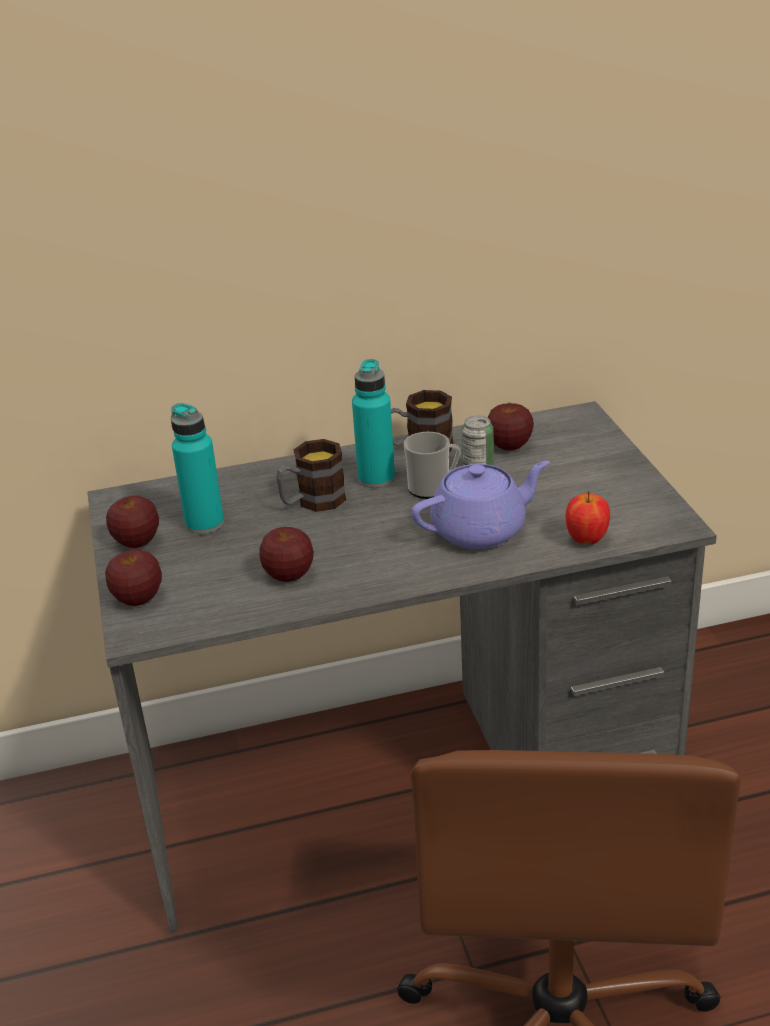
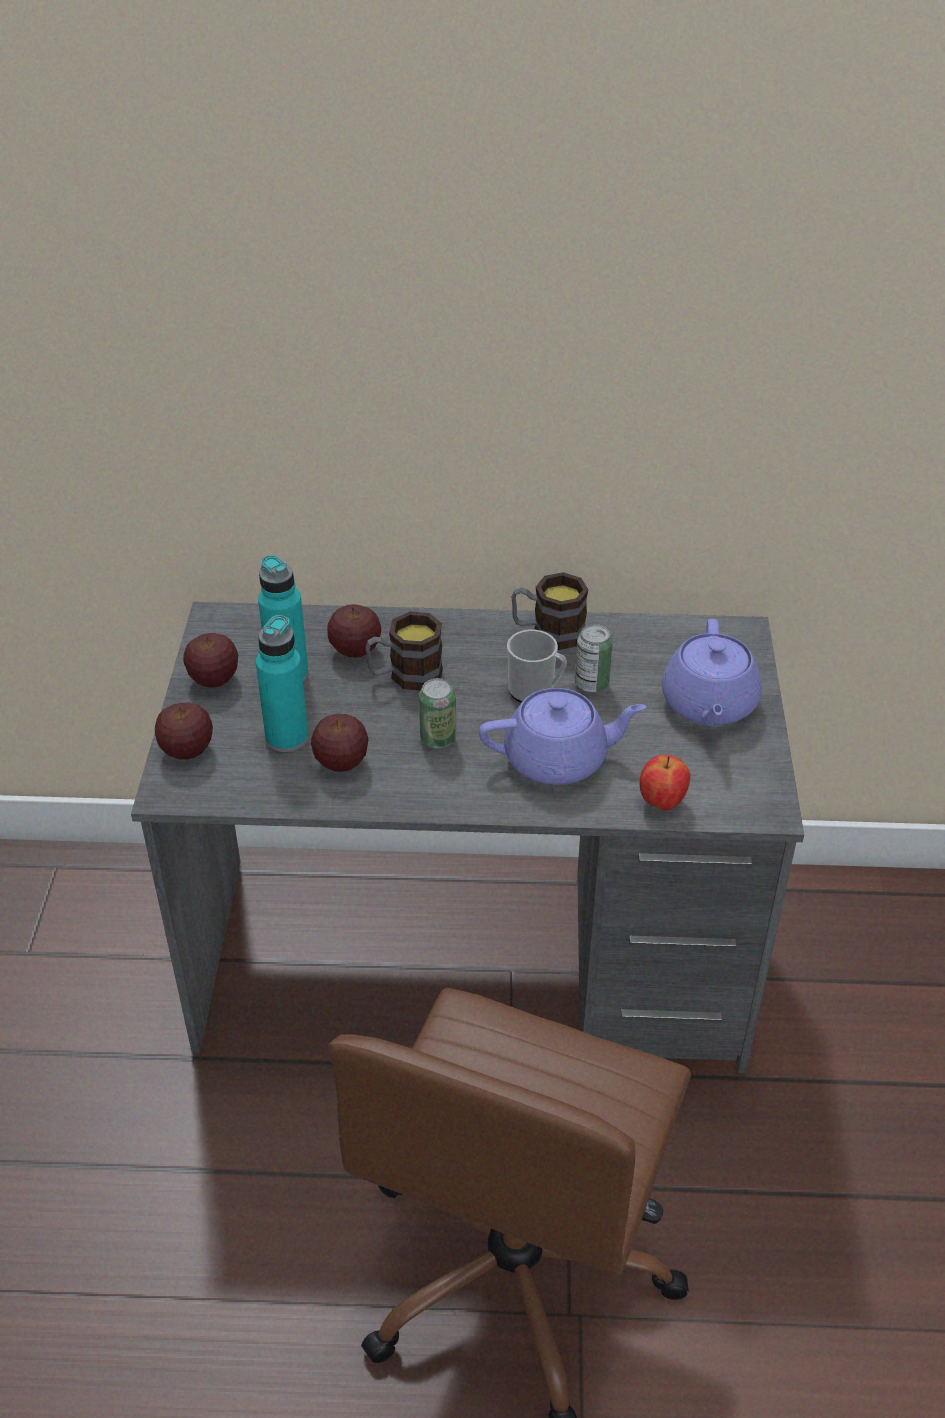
camera: 15 degrees right, 10 degrees up
turquoise bottle [352,359,395,488] -> turquoise bottle moved to [256,615,309,752]
apple [487,402,534,451] -> apple moved to [327,604,382,658]
none -> can [419,678,456,749]
none -> purple teapot [662,619,762,727]

